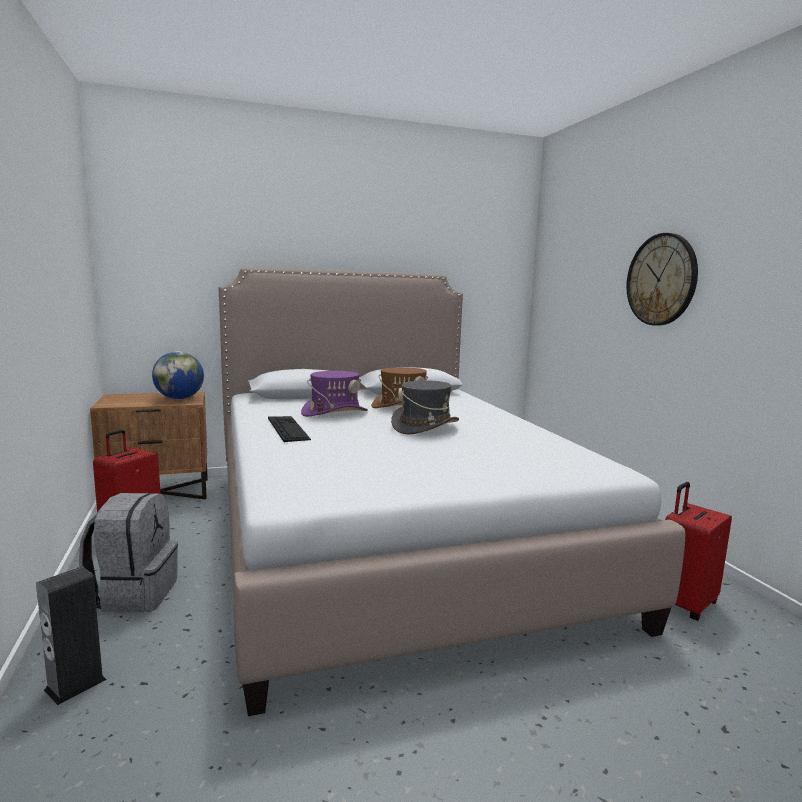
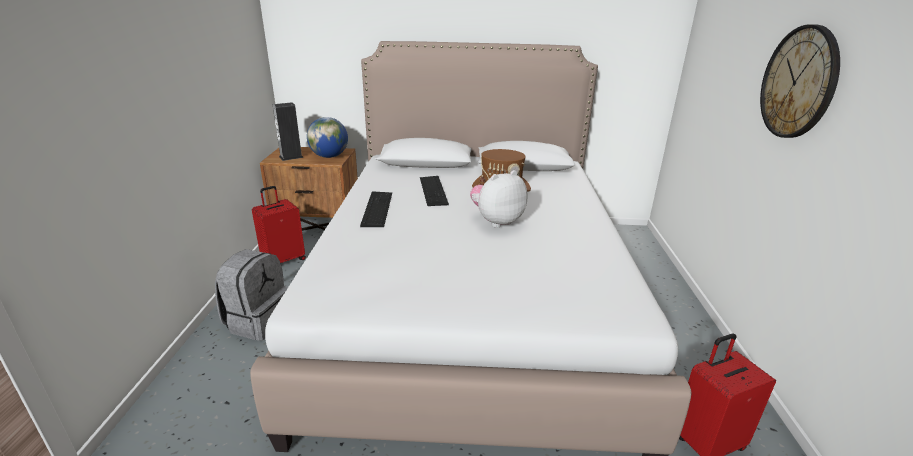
camera: 20 degrees right, 15 degrees up
speaker [36,566,107,705] -> speaker moved to [273,102,304,161]
purple hat [301,371,368,417] -> keyboard [420,176,449,206]
grey hat [391,380,459,434] -> plush toy [470,170,527,228]

